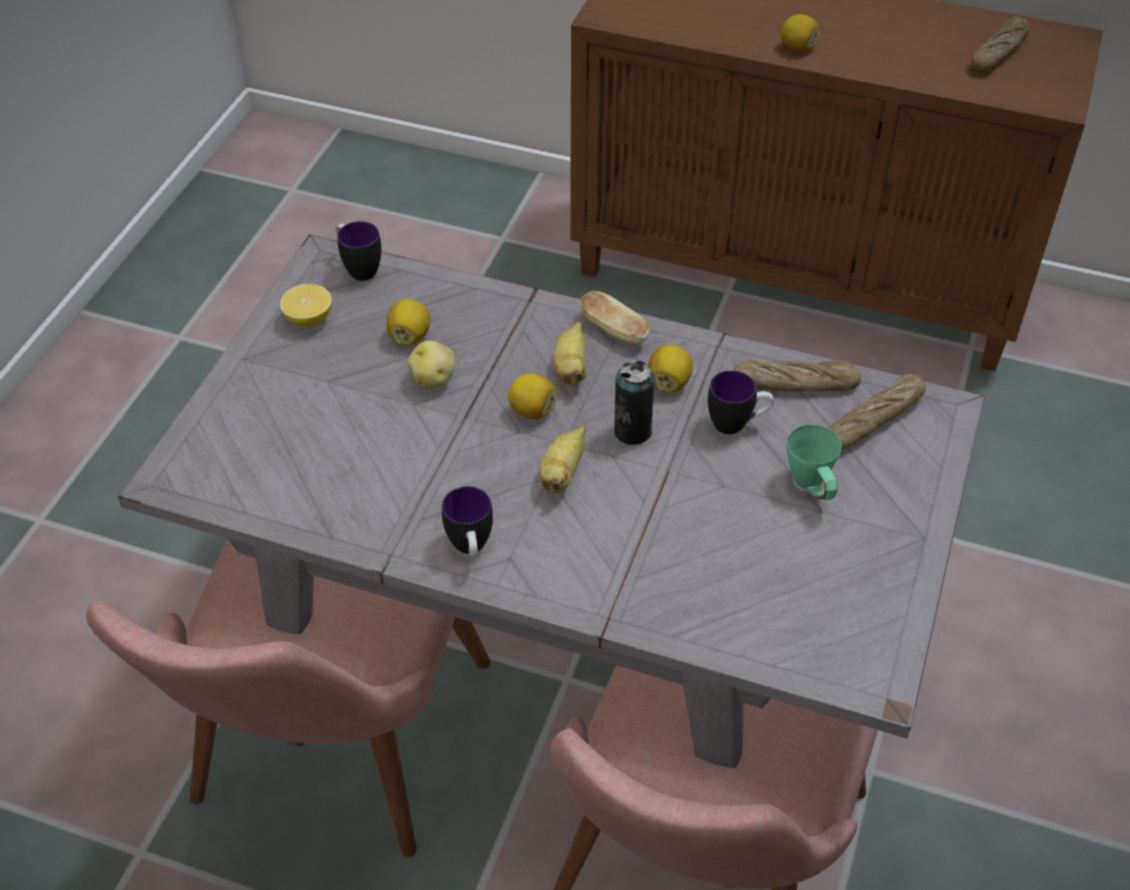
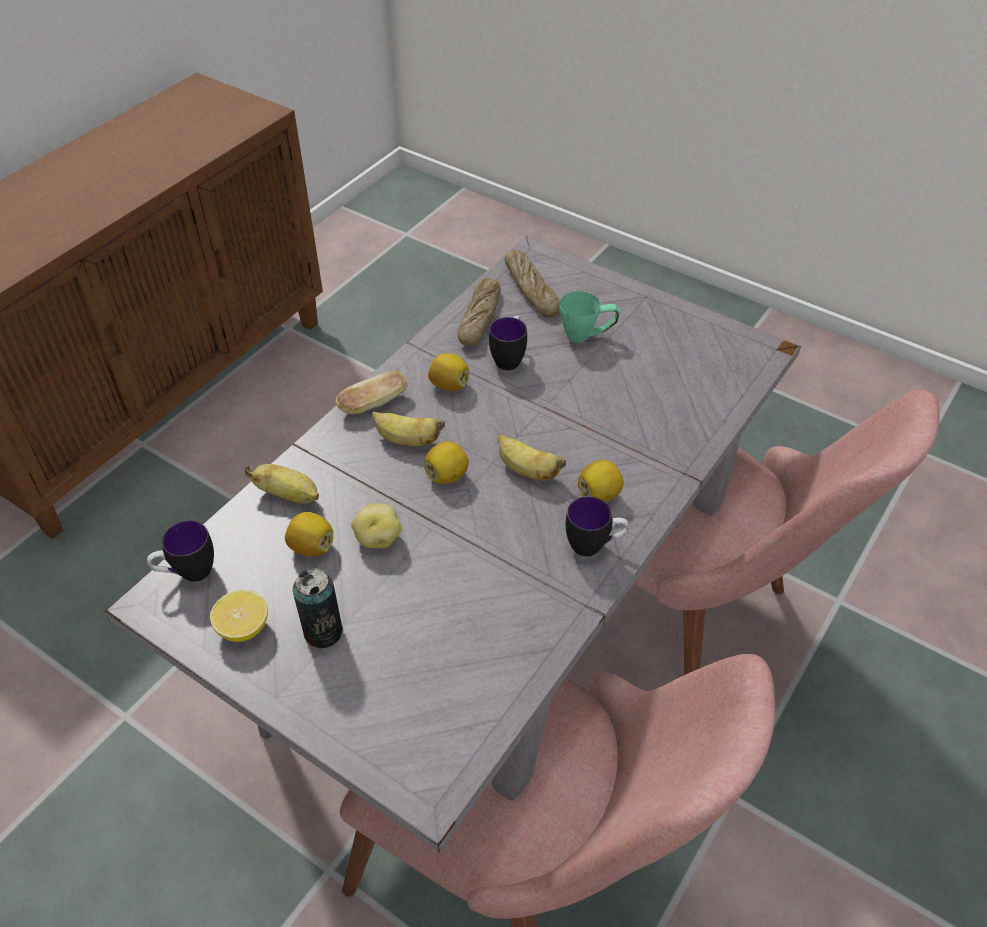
camera: 75 degrees left, 0 degrees up
can [614,360,655,445] -> can moved to [293,568,343,648]
lemon [781,14,820,51] -> lemon moved to [578,460,624,502]
bread [972,16,1030,70] -> none
none -> banana [245,464,319,504]

